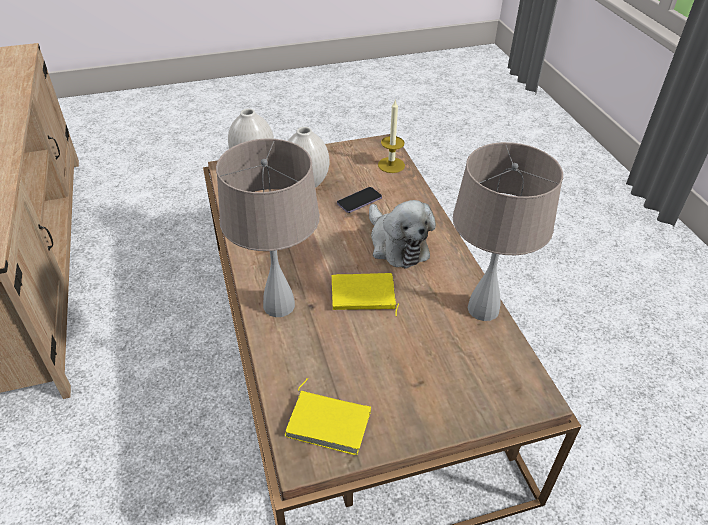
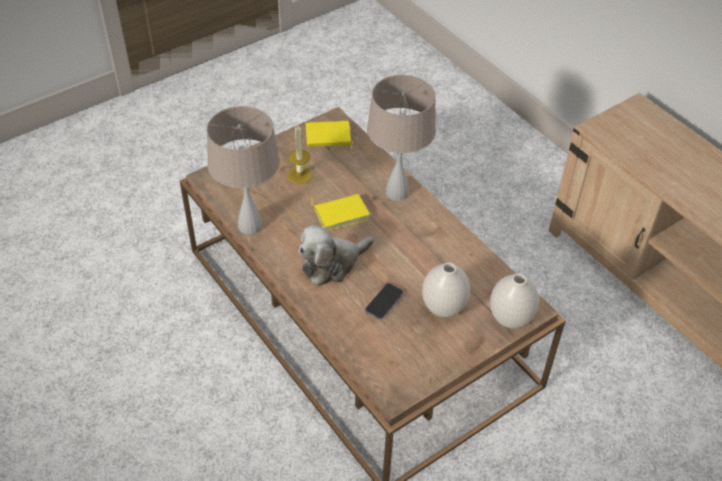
camera: 160 degrees right, 5 degrees up
plush toy [369,200,436,269] -> plush toy turned 75 degrees counterclockwise [298,225,374,286]
candle [378,101,405,173] -> candle moved to [287,124,313,184]

